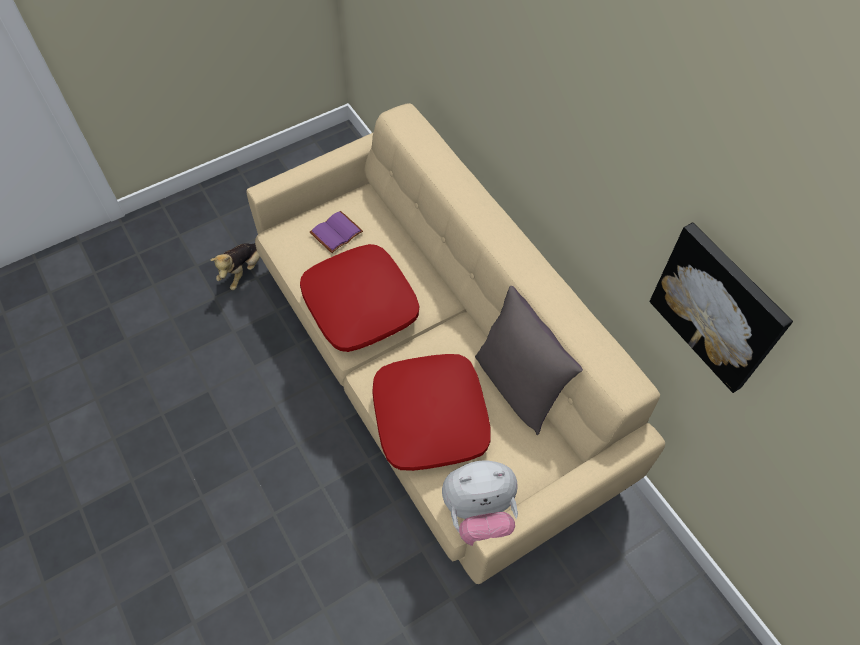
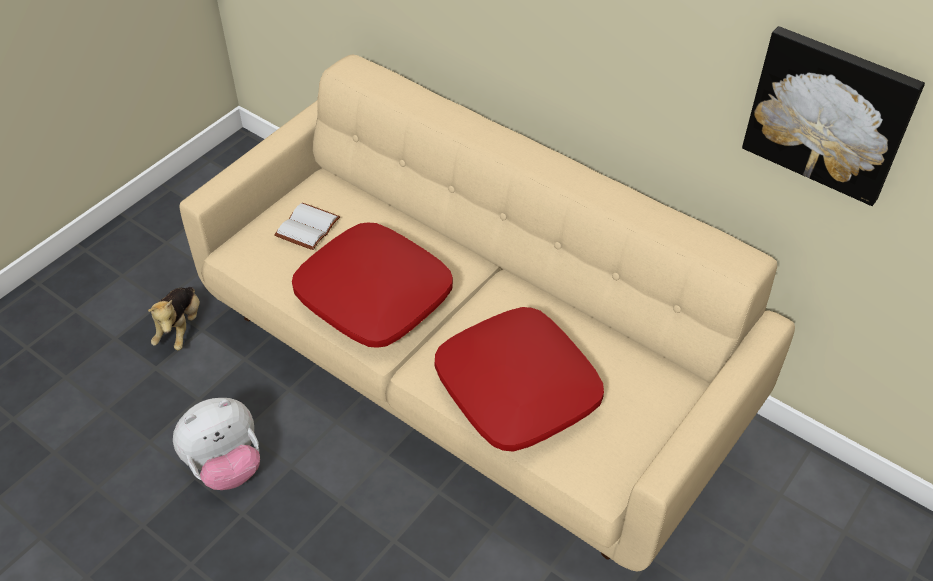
camera: 20 degrees left, 10 degrees down
purple book [310,211,363,253] -> white book [274,203,340,250]
plush toy [442,460,518,546] -> plush toy moved to [173,398,260,490]
grey pillow [475,286,583,435] -> none

